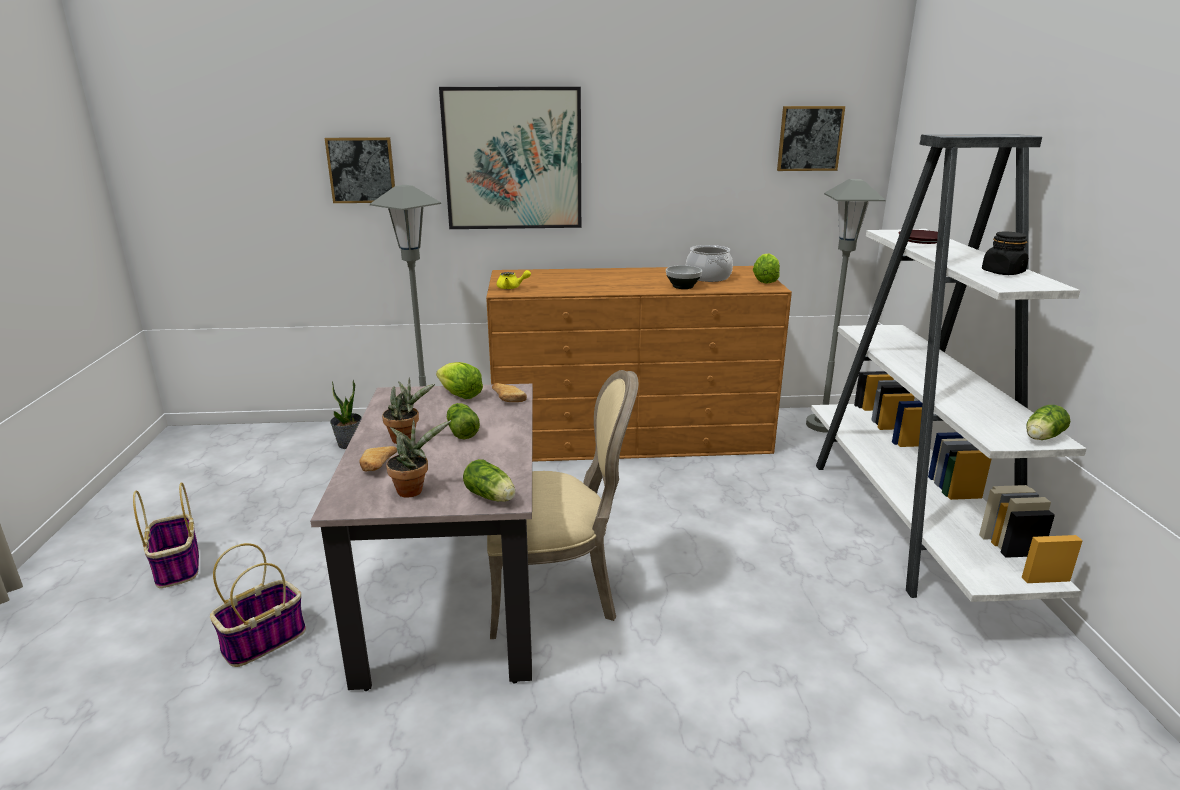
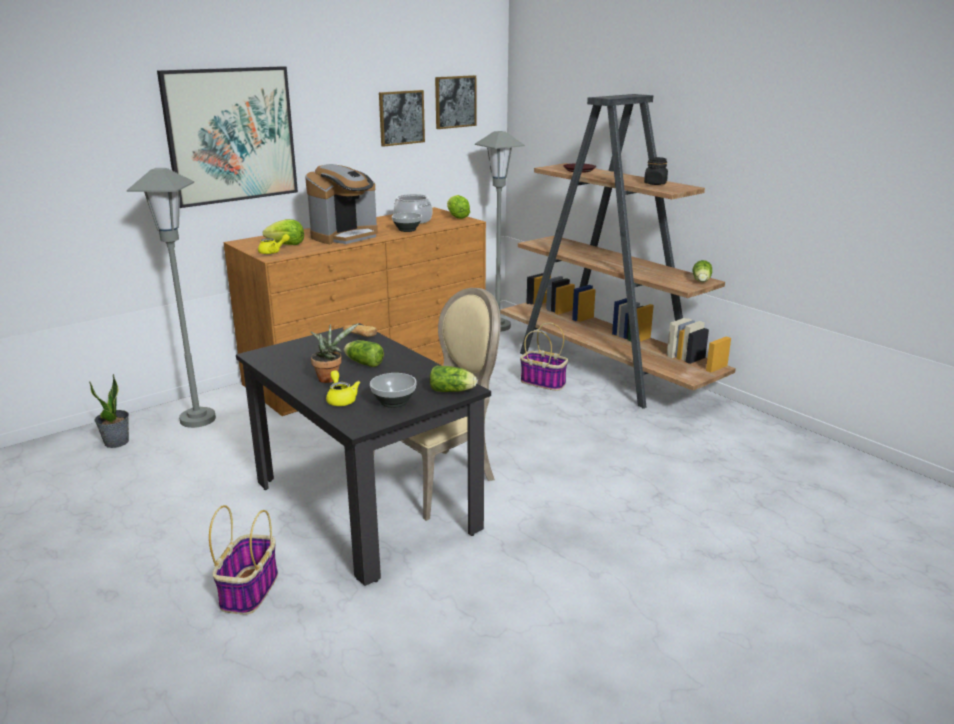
camera: 35 degrees left, 0 degrees up
basket [133,482,199,588] -> basket moved to [520,322,568,391]
beige dining table [310,384,533,691] -> black dining table [236,323,491,586]
picture [325,137,395,203] -> picture moved to [379,90,425,147]
bread [359,446,397,472] -> yellow teapot [326,370,360,406]
potted plant [386,419,451,498] -> bowl [370,373,417,408]
lettuce [436,362,483,399] -> lettuce moved to [263,219,304,245]
white bookcase [811,134,1087,602] -> brown bookcase [500,94,736,409]
none -> coffee machine [305,164,378,244]

